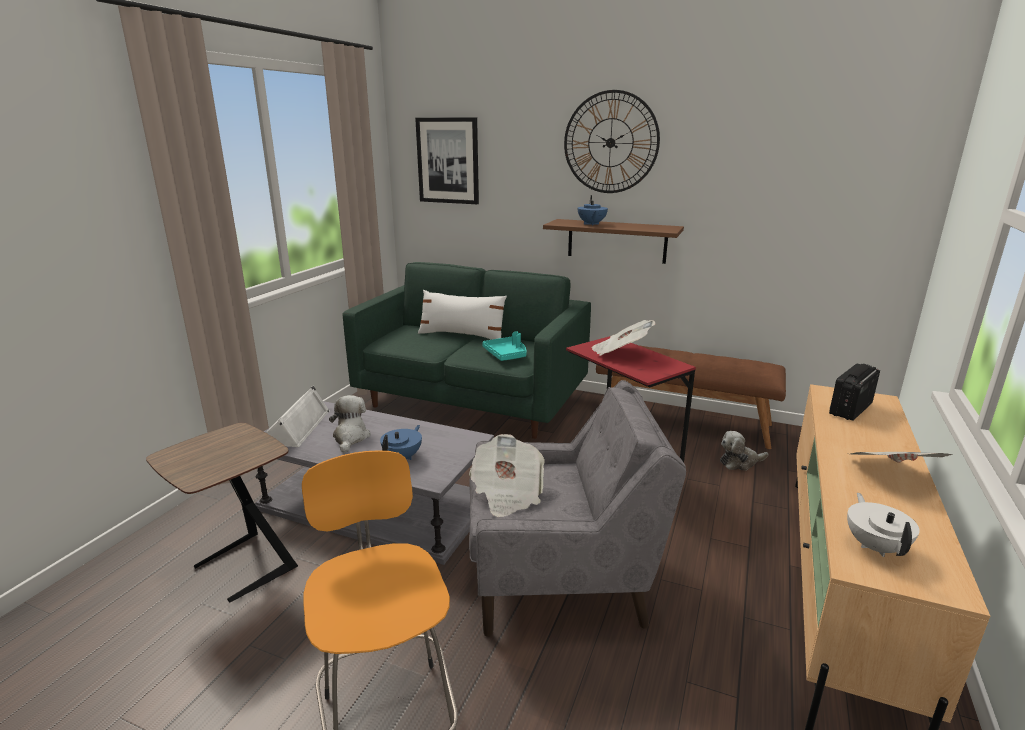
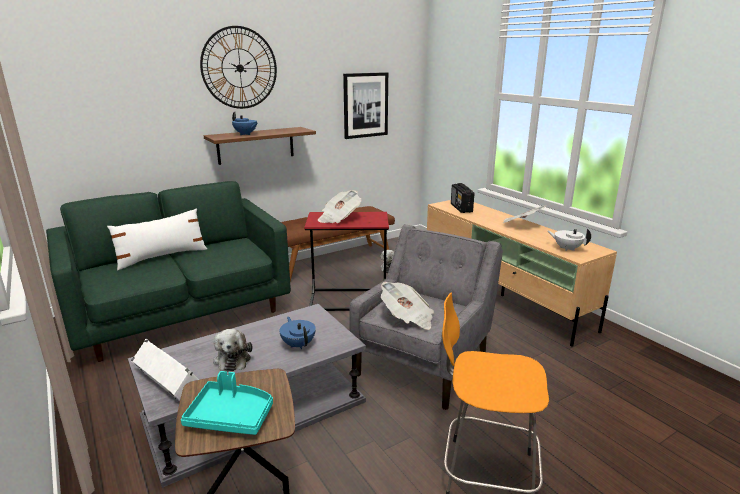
camera: 55 degrees left, 0 degrees up
plush toy [329,395,371,453] -> plush toy turned 135 degrees counterclockwise [213,329,252,372]
picture [415,117,479,204] -> picture moved to [343,72,388,139]
turquoise tray [482,331,527,361] -> turquoise tray moved to [181,371,273,435]

